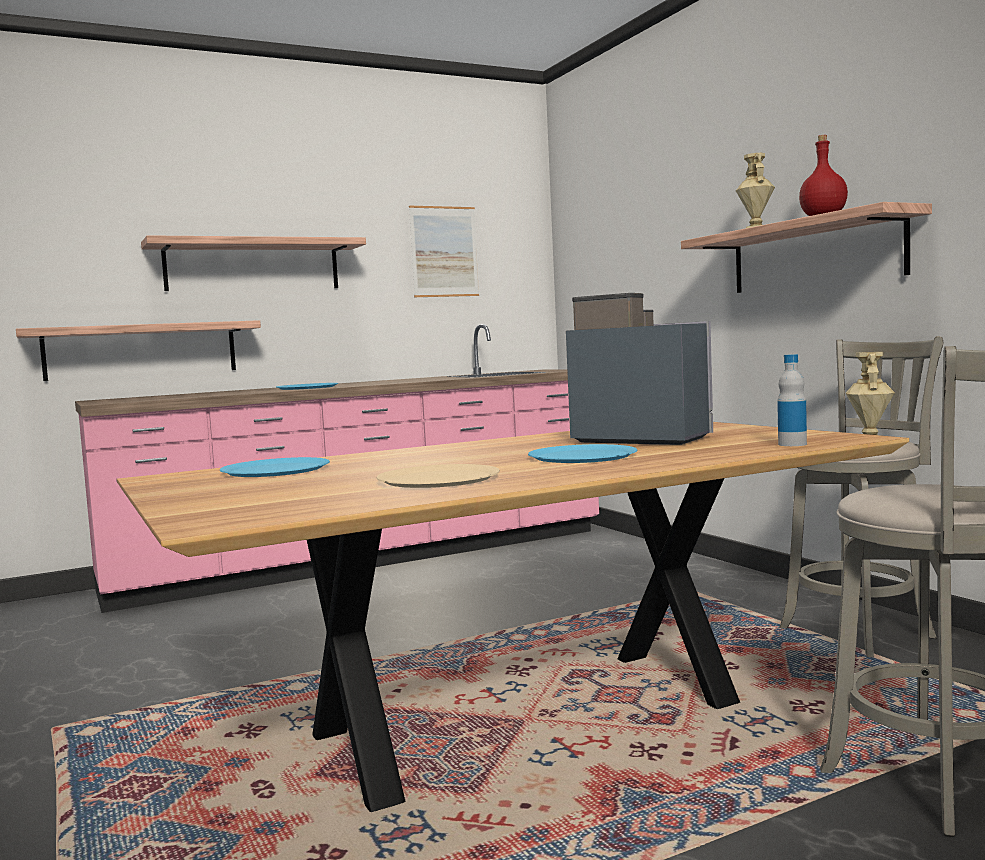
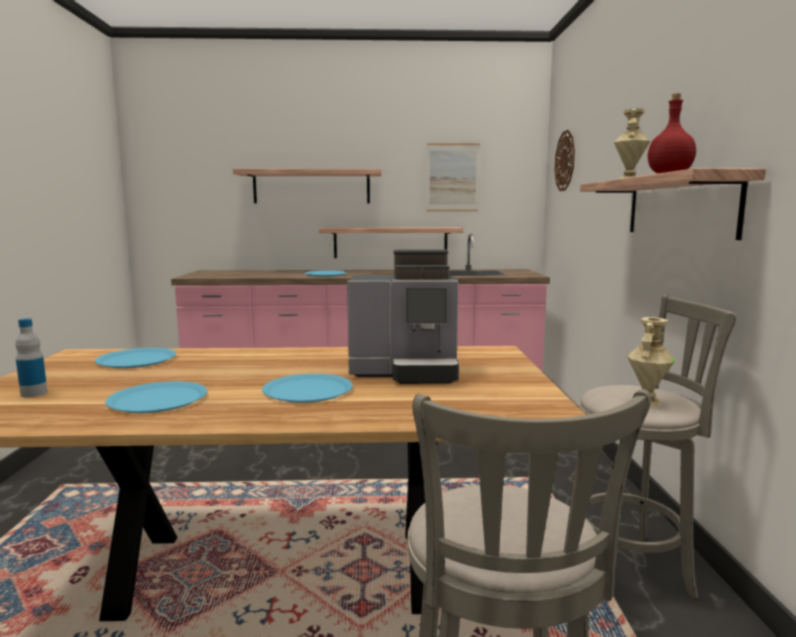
camera: 25 degrees right, 5 degrees up
shelf [16,320,261,381] -> shelf moved to [319,227,463,258]
beige plate [376,464,500,488] -> blue plate [105,381,207,413]
coffee machine [566,293,713,445] -> coffee machine turned 120 degrees clockwise [347,249,459,384]
bottle [777,354,807,446] -> bottle moved to [15,318,47,397]
none -> wall clock [554,130,575,191]

